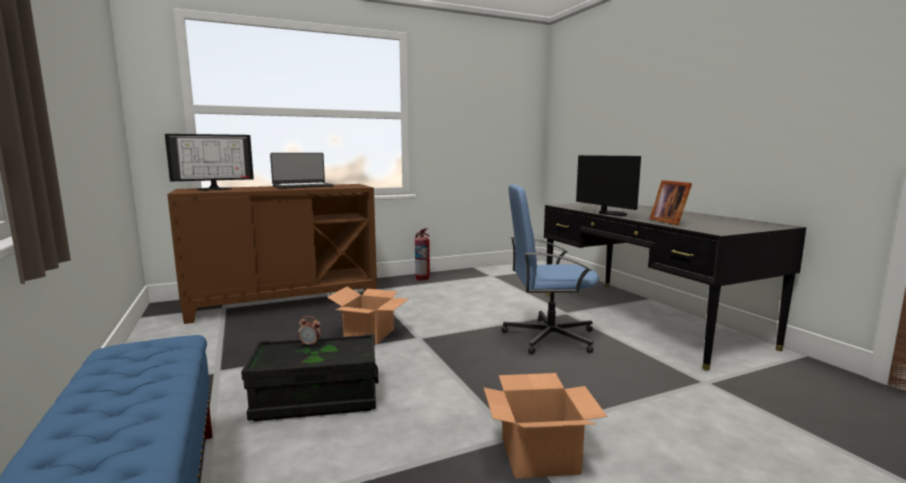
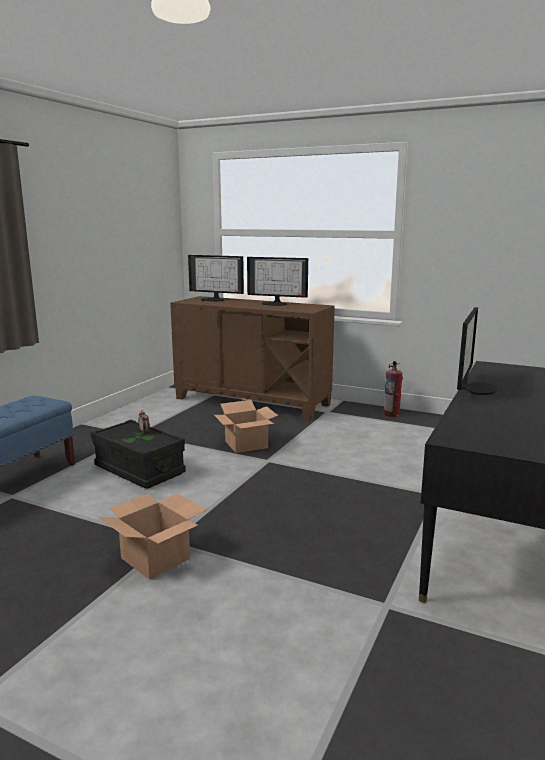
camera: 50 degrees right, 5 degrees up
laptop [270,153,334,189] -> monitor [247,257,308,306]
blue office chair [502,184,599,354] -> none
picture frame [649,180,692,225] -> none

